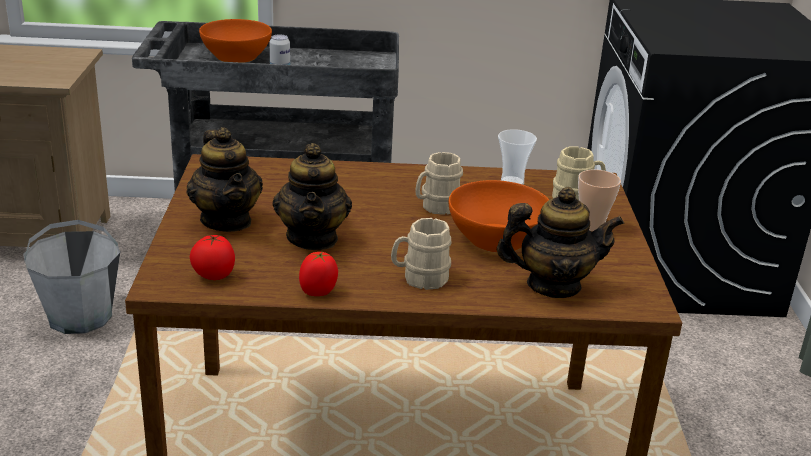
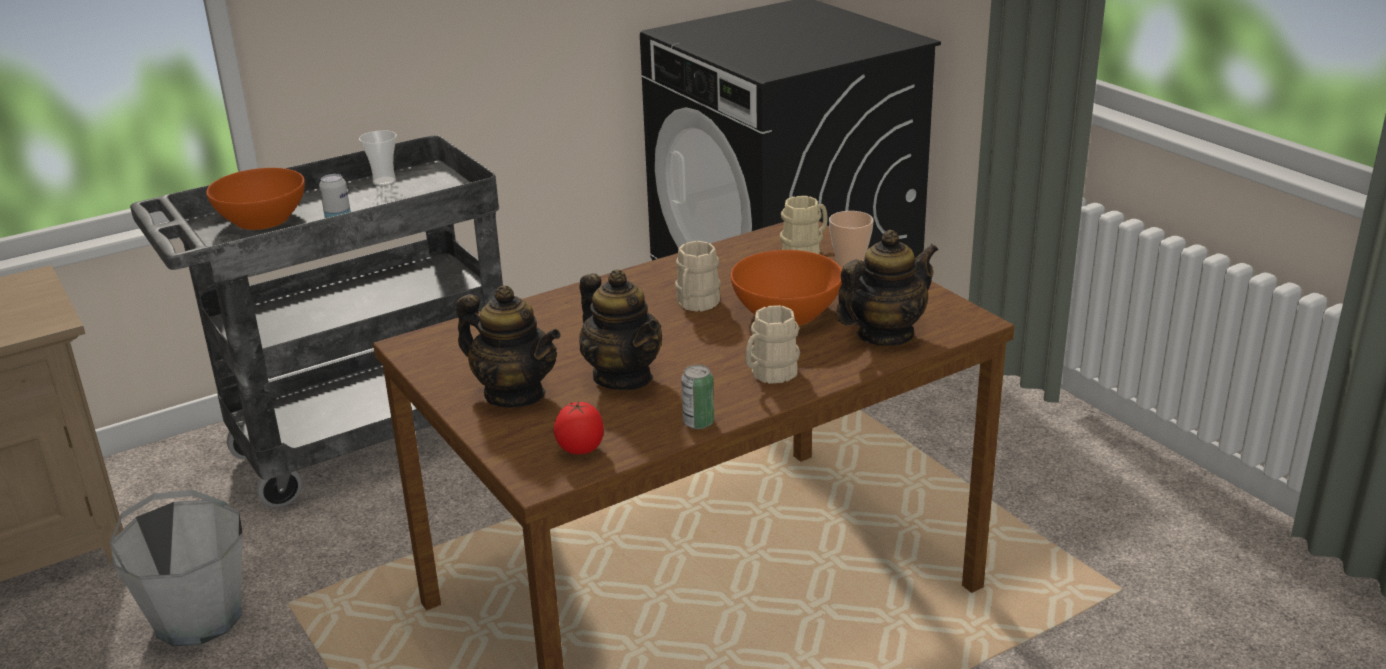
camera: 30 degrees left, 0 degrees up
tomato [299,251,338,296] -> can [681,365,714,429]
cup [498,129,537,185] -> cup moved to [359,130,397,186]

